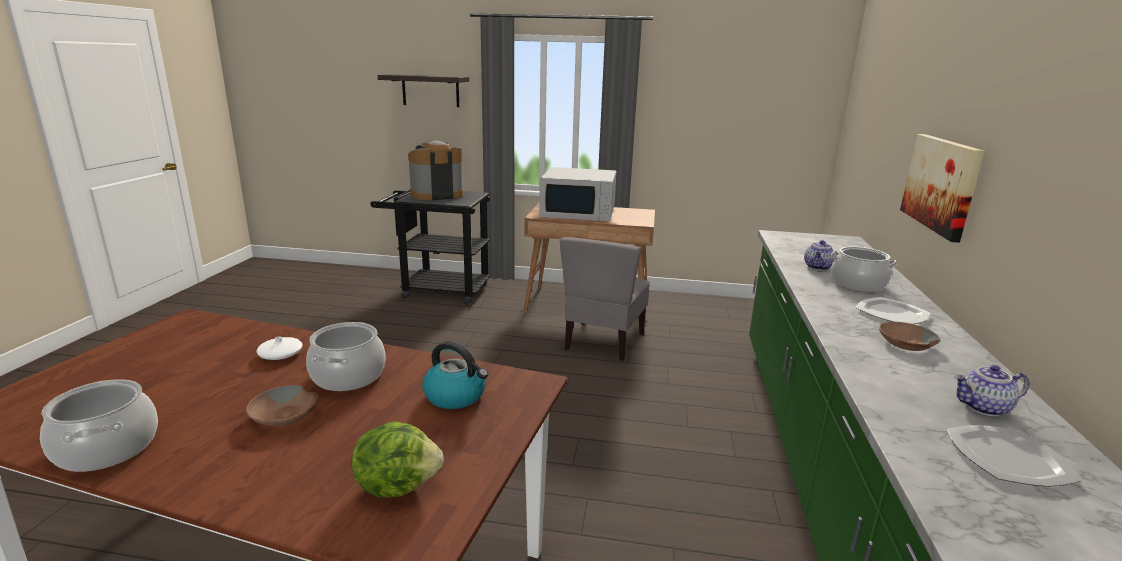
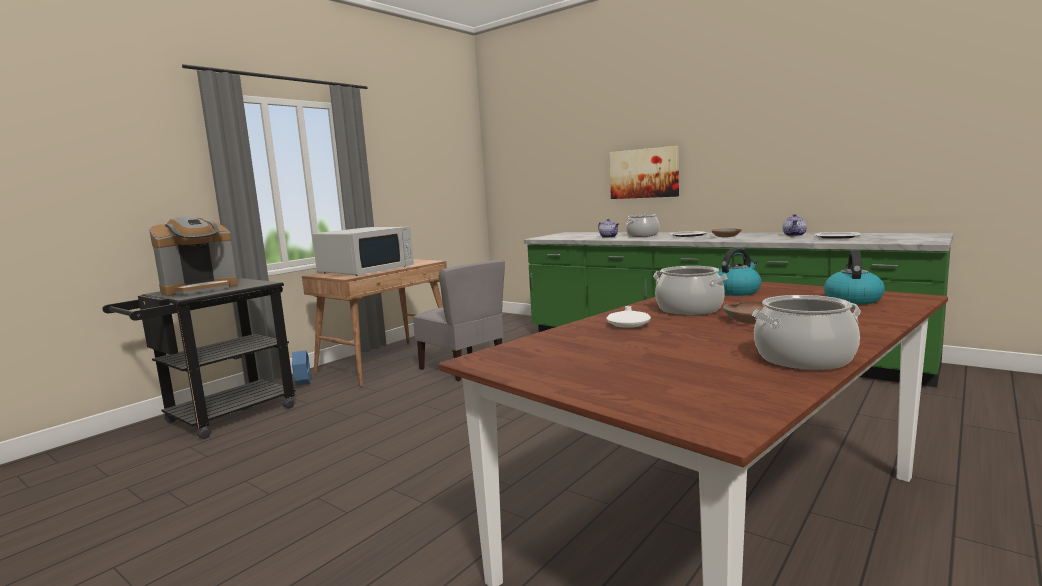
camera: 60 degrees left, 10 degrees down
lettuce [352,421,444,497] -> kettle [824,250,885,304]
shelf [378,74,469,107] -> none
coffee machine [408,141,463,201] -> coffee machine turned 135 degrees counterclockwise [149,216,238,296]
none -> blue planter [292,350,311,386]

